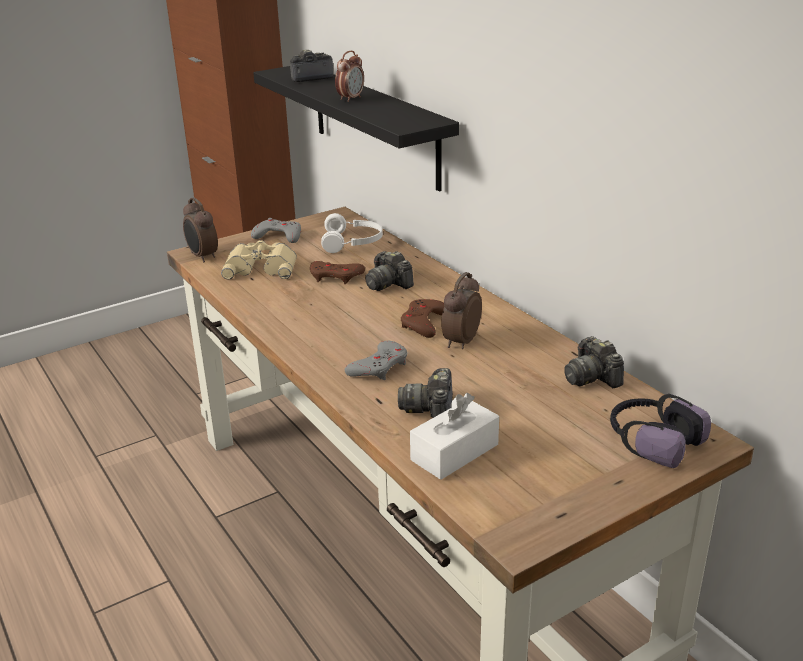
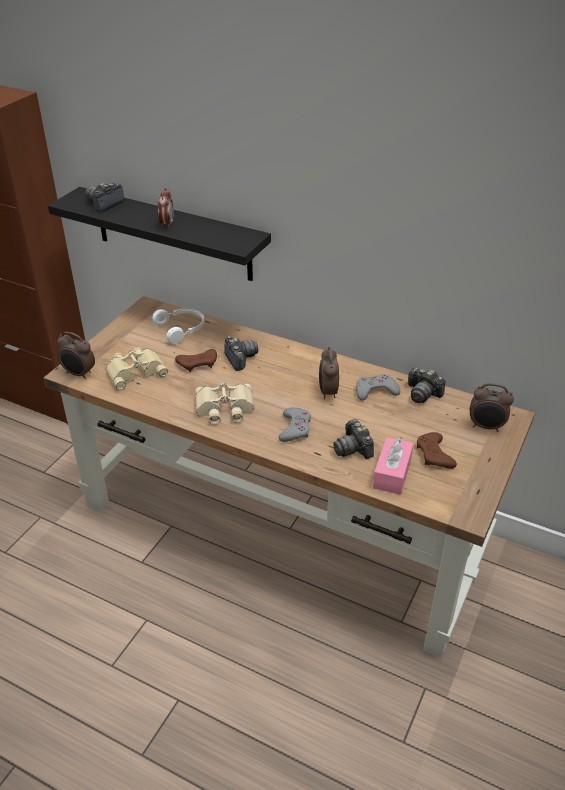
camera: 30 degrees left, 10 degrees up
grey game controller [251,218,301,243] -> grey game controller moved to [356,374,400,400]
camera [365,251,414,291] -> camera turned 135 degrees counterclockwise [224,336,258,371]
brown game controller [401,299,444,338] -> brown game controller moved to [417,432,457,469]
white tissue box [410,393,499,480] -> pink tissue box [373,437,414,495]
headphones [610,394,711,468] -> alarm clock [470,383,514,432]
none -> beige binoculars [195,383,254,424]

